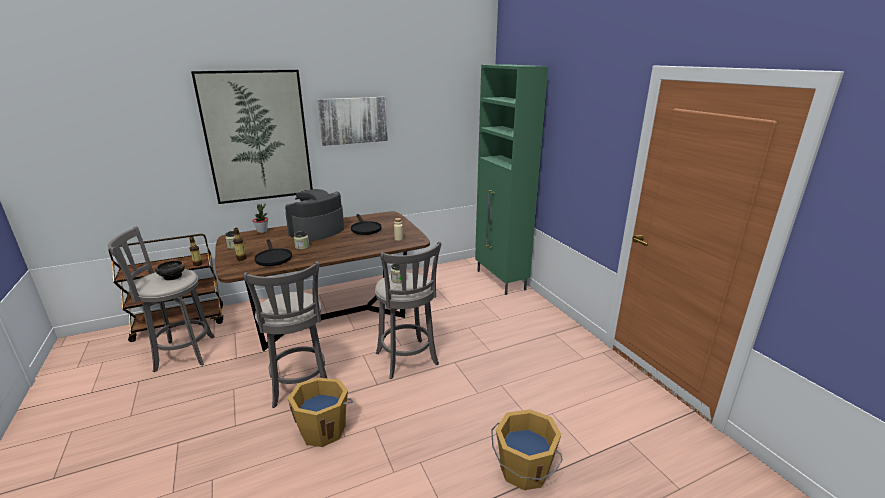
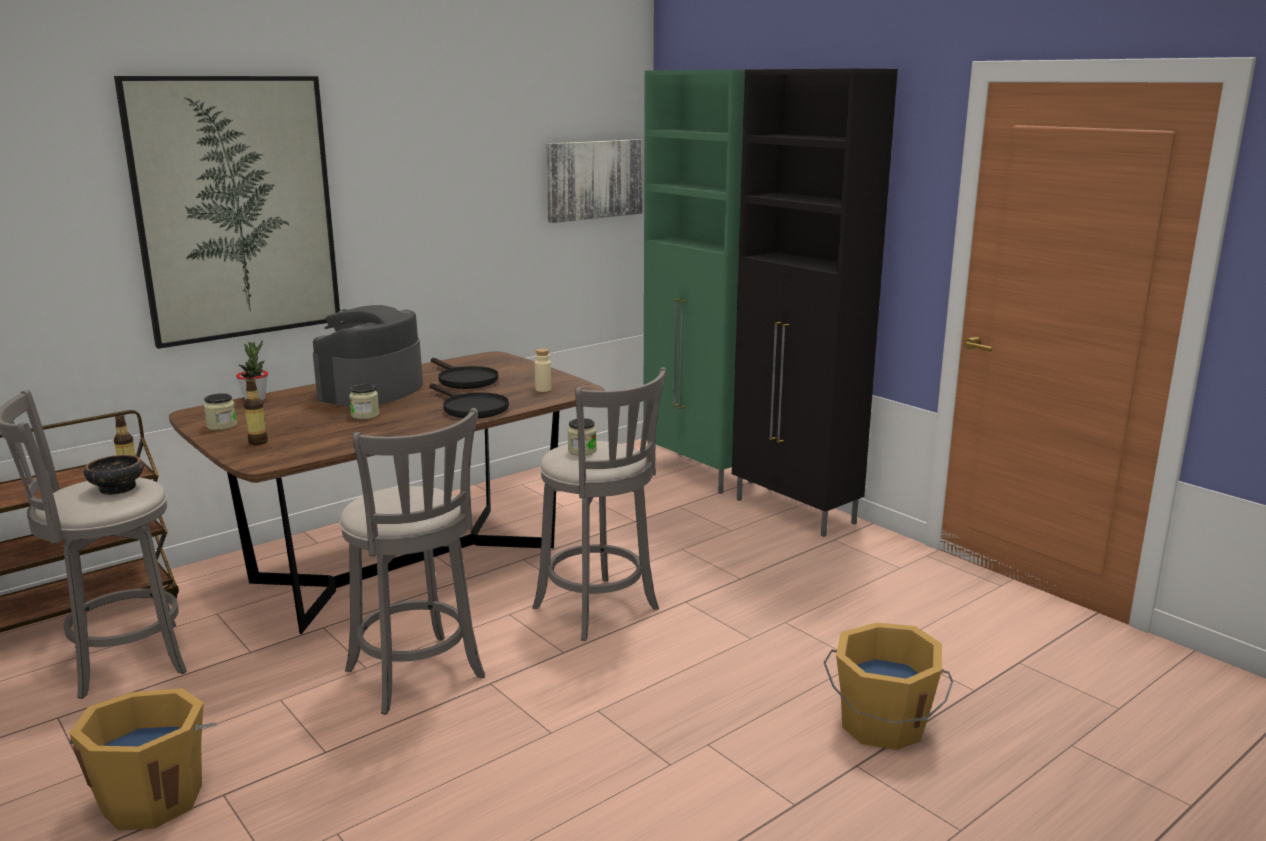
camera: 15 degrees left, 5 degrees down
black frying pan [254,239,292,266] -> black frying pan moved to [429,383,509,418]
orange bucket [288,378,353,447] -> orange bucket moved to [69,688,217,831]
picture [317,97,388,146] -> picture moved to [546,139,643,223]
none -> black cabinet [732,69,898,537]

